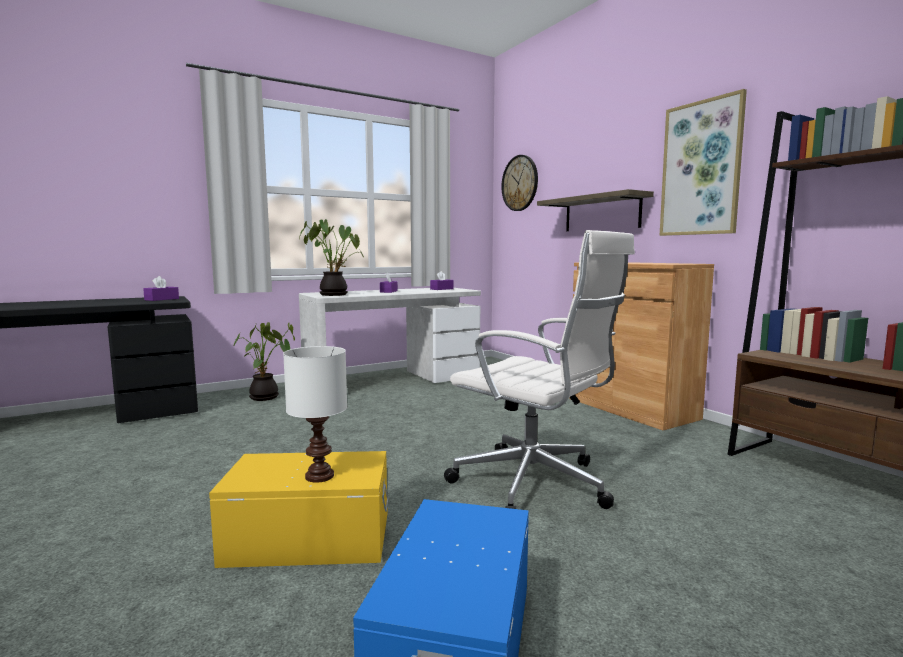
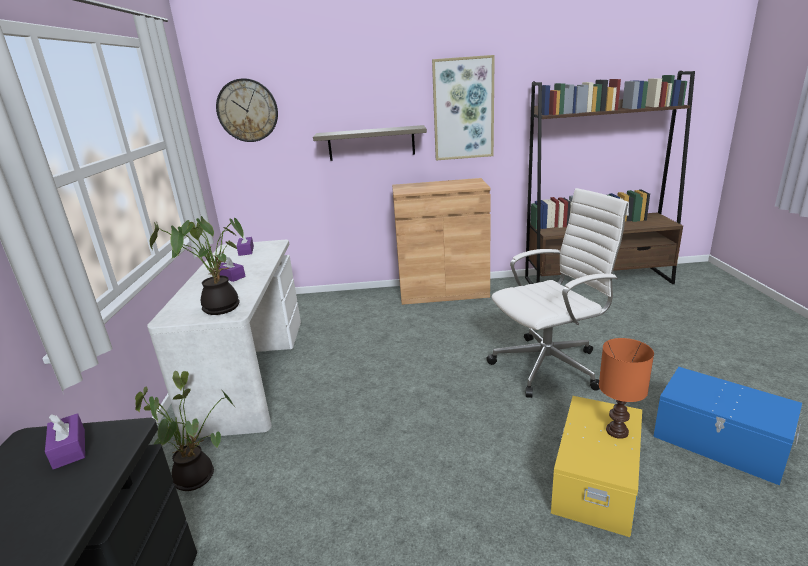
camera: 60 degrees left, 15 degrees up
white table lamp [283,346,347,483] -> orange table lamp [599,338,654,439]

